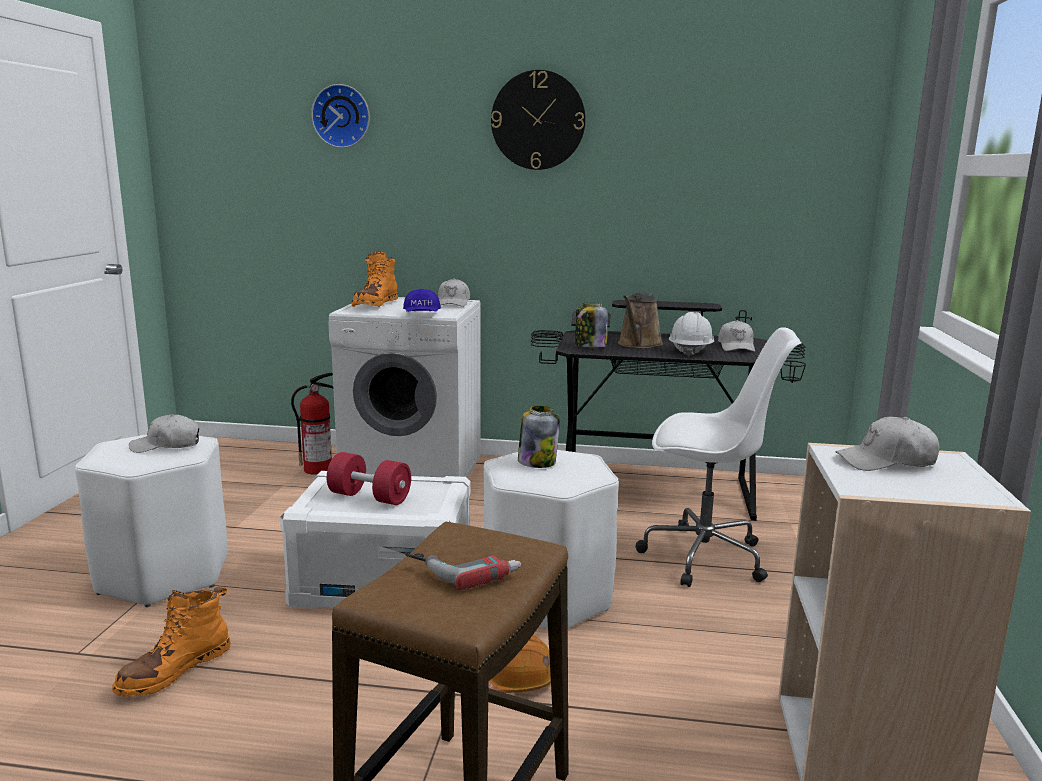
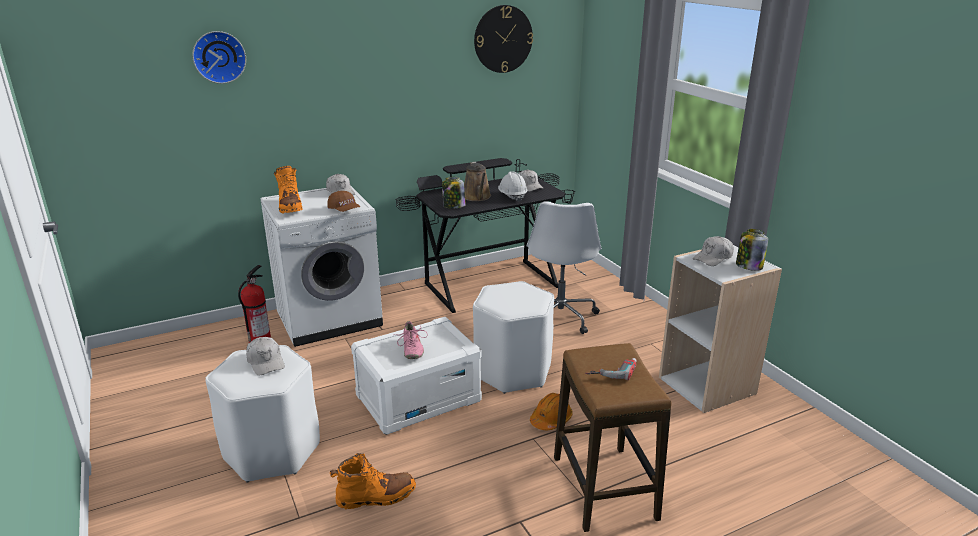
camera: 35 degrees left, 10 degrees up
orange boot [112,587,231,697] -> orange boot turned 105 degrees counterclockwise [330,453,416,510]
white cap [129,414,199,453] -> white cap turned 75 degrees counterclockwise [246,337,285,375]
red dumbbell [327,452,411,505] -> pink shoe [395,321,428,359]
blue cap [403,289,441,312] -> brown cap [327,191,361,212]
wall clock [491,70,586,170] -> wall clock moved to [474,5,533,73]
jar [518,406,560,468] -> jar moved to [736,229,768,271]
white office chair [635,327,802,587] -> white office chair turned 120 degrees clockwise [526,201,602,334]

